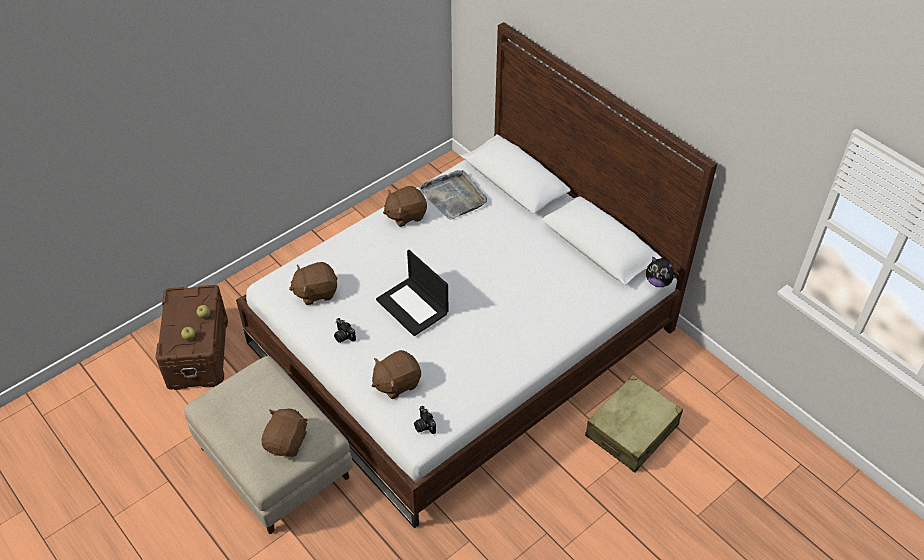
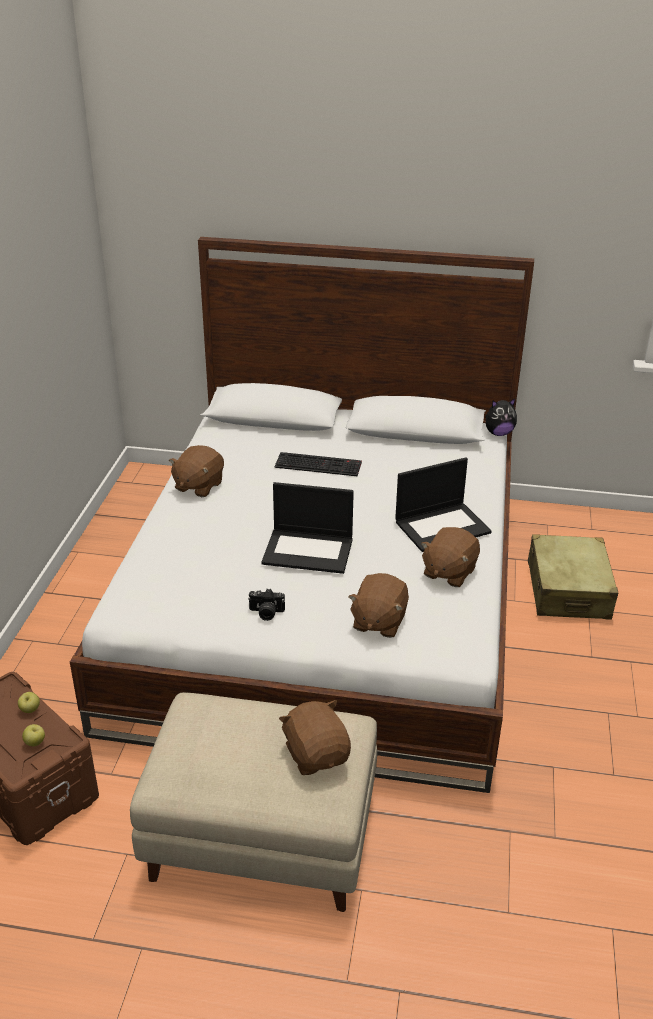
camera: 40 degrees left, 15 degrees down
brown plush toy [289,262,338,305] -> brown plush toy moved to [421,527,480,587]
camera [414,406,436,434] -> none
grey tray [418,170,487,220] -> none
none -> keyboard [275,452,362,476]
none -> laptop [395,457,492,552]

